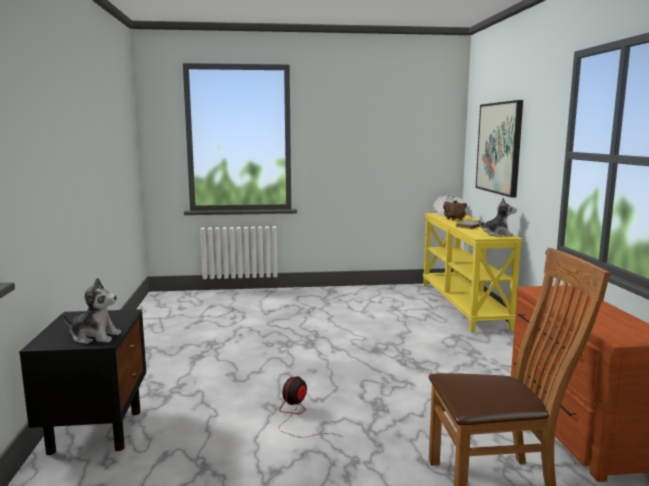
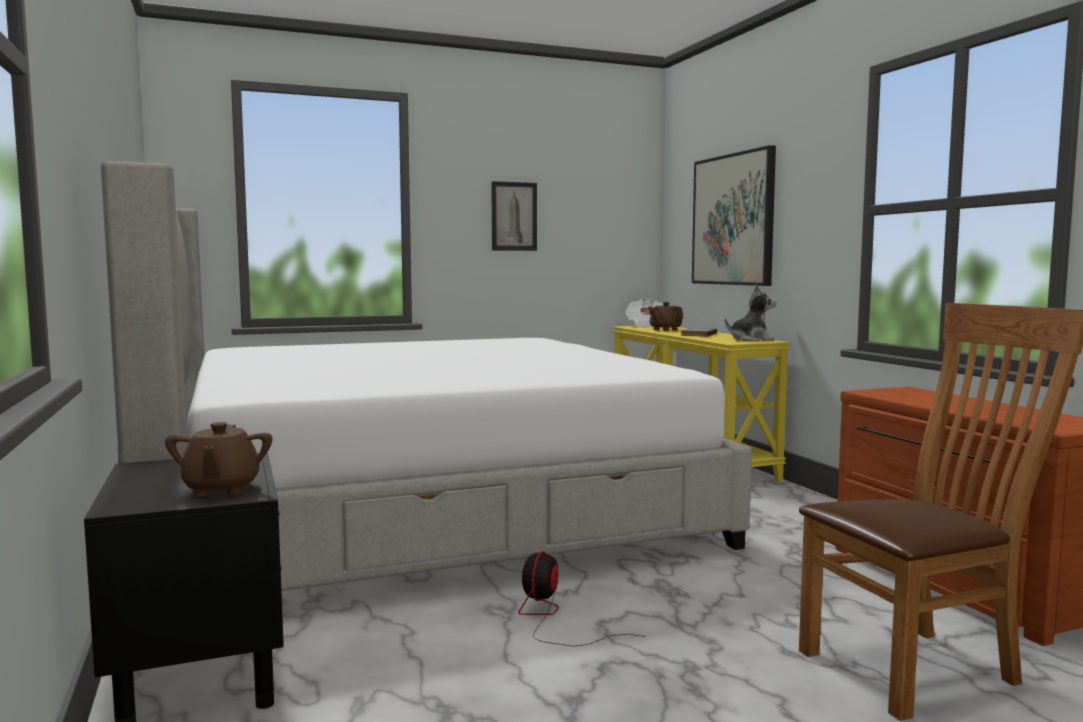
camera: 15 degrees left, 5 degrees down
plush toy [63,277,121,344] -> brown teapot [165,422,272,497]
none -> bed [101,161,752,591]
none -> picture [491,181,537,251]

